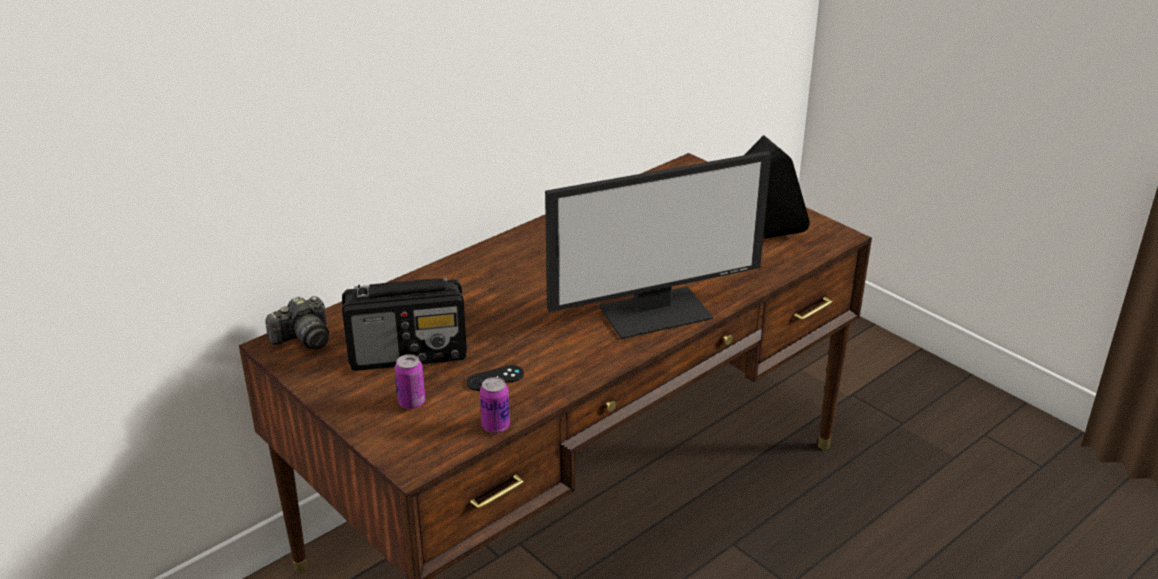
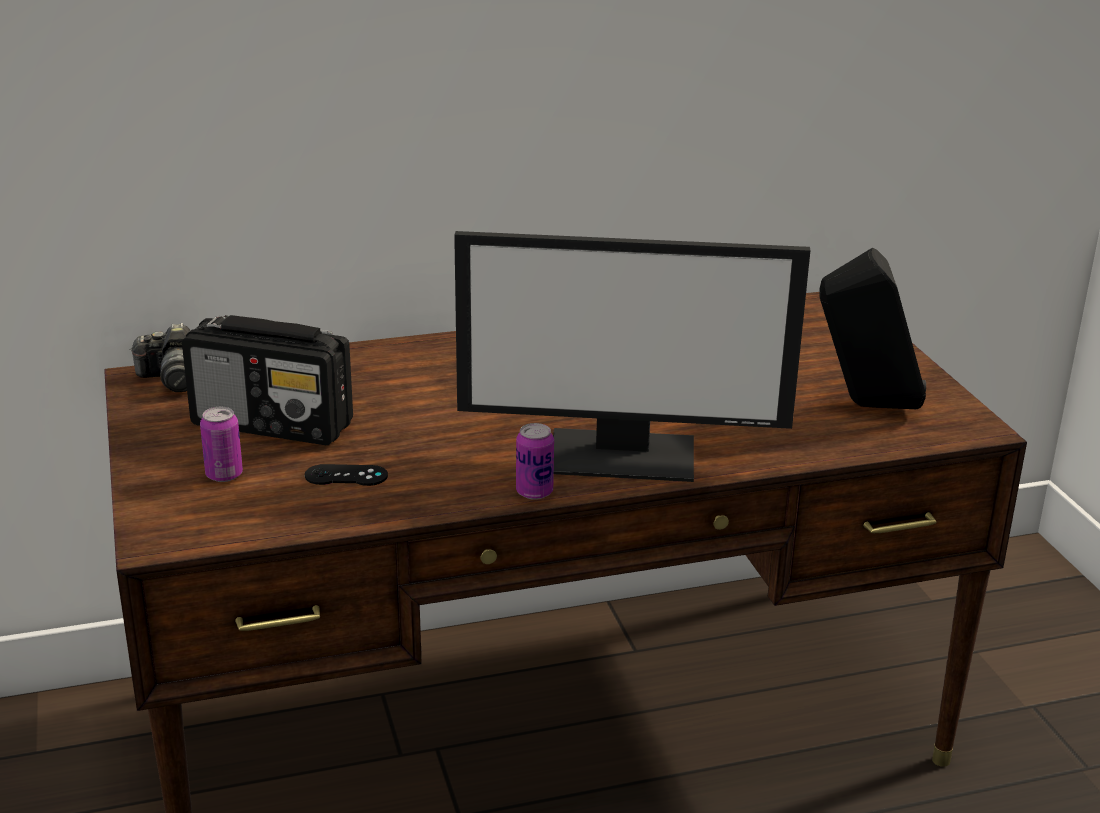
camera: 25 degrees right, 5 degrees down
can [480,377,510,433] -> can moved to [516,423,554,500]

